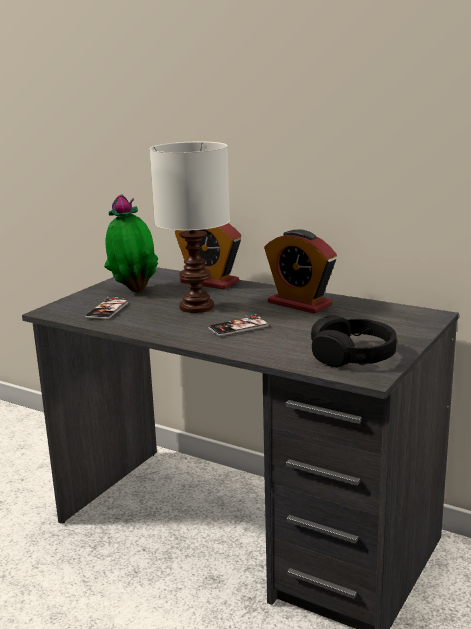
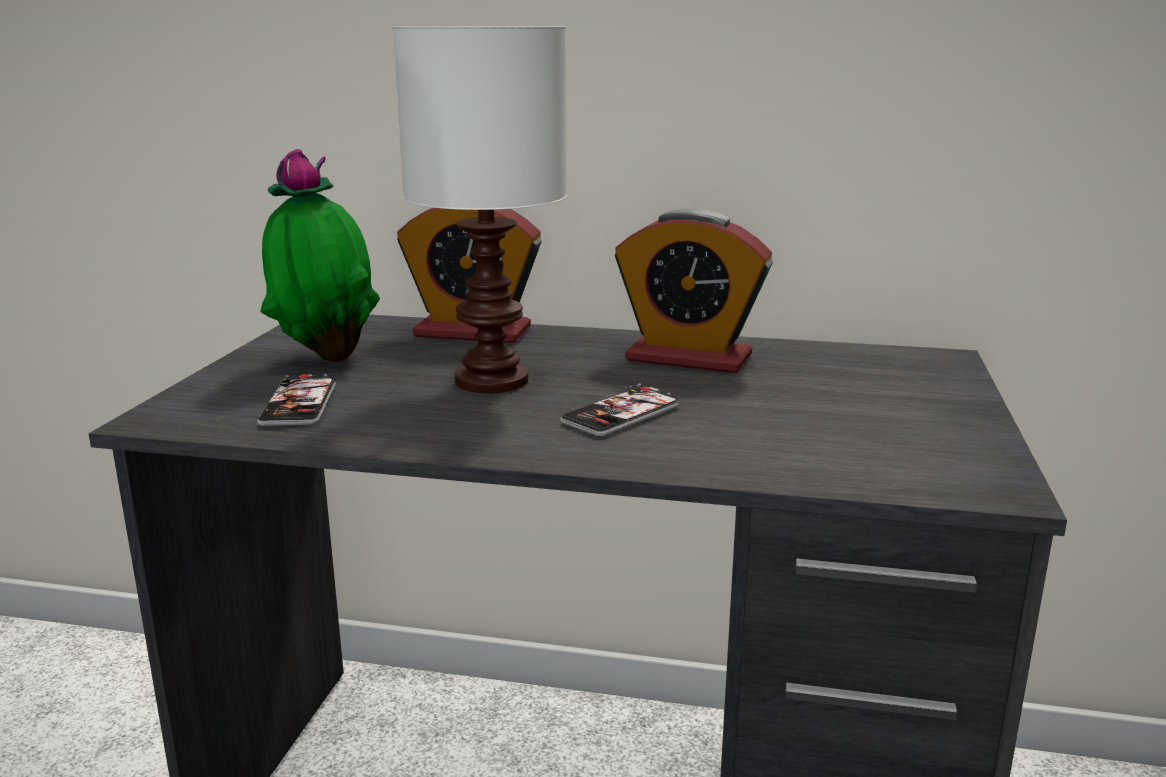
camera: 20 degrees left, 0 degrees up
black headphones [311,315,397,367] -> none

